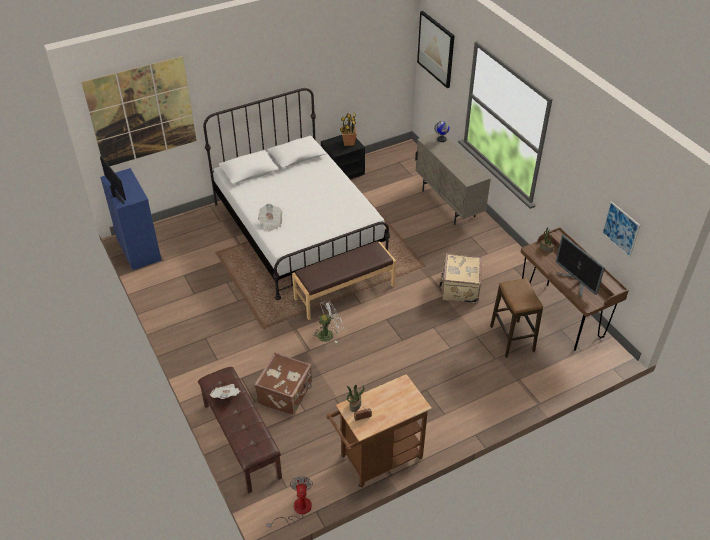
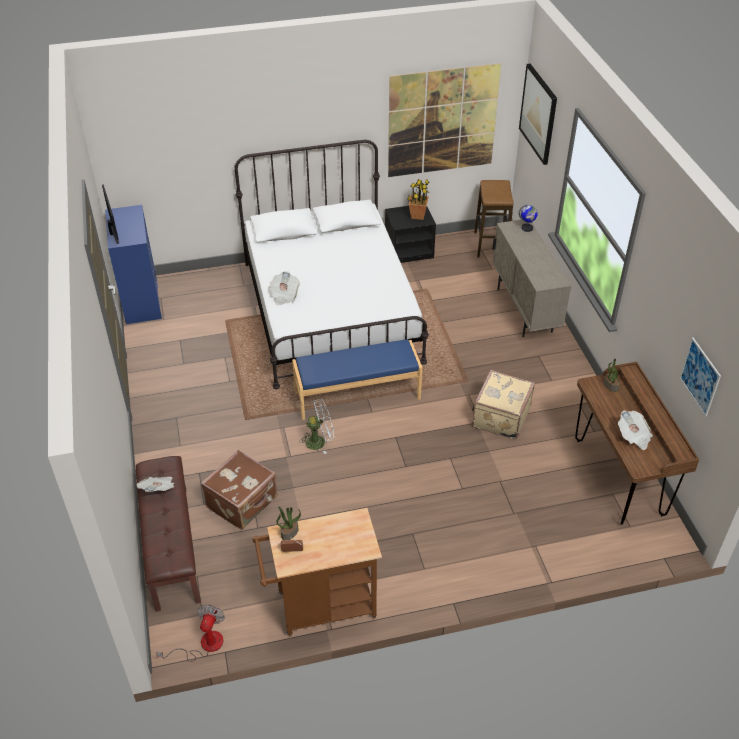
camera: 15 degrees right, 0 degrees up
picture [81,56,197,166] -> picture moved to [388,63,501,177]
brown bench [292,241,396,320] -> blue bench [292,339,422,420]
stool [490,278,543,358] -> stool moved to [474,180,514,257]
monitor [556,235,605,297] -> newspaper [618,410,653,450]

